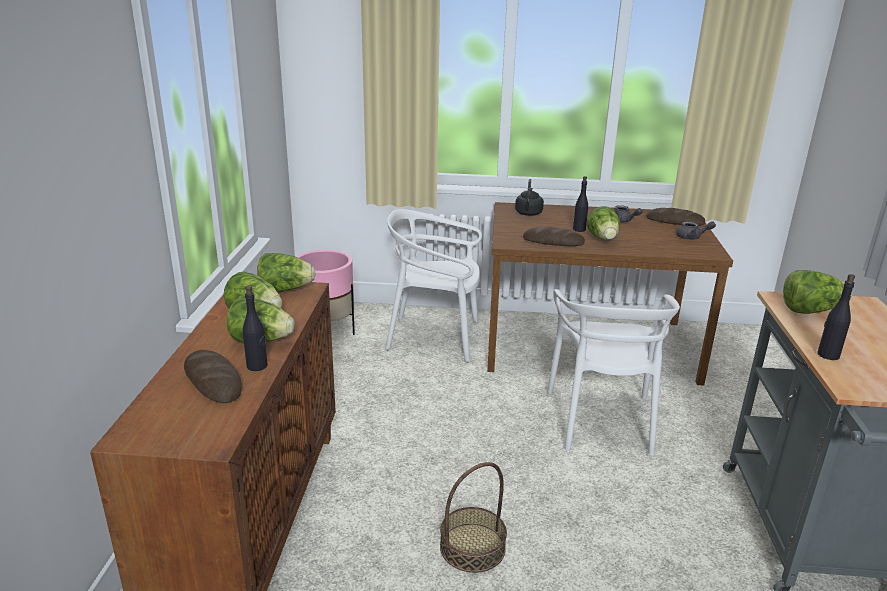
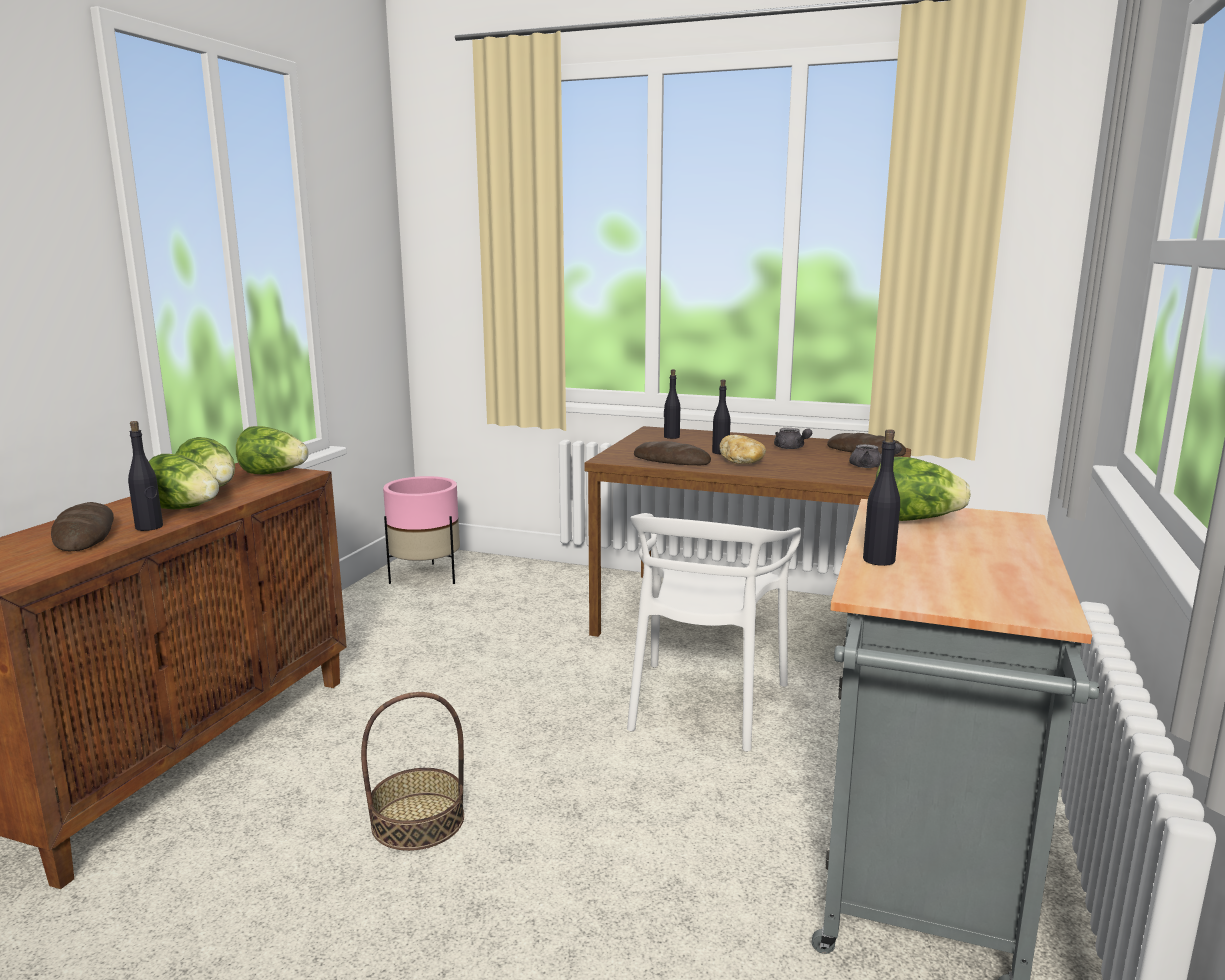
camera: 15 degrees right, 10 degrees down
white chair [385,209,482,362] -> none
black kettle [515,179,544,216] -> black bottle [664,369,680,439]
lettuce [587,206,620,240] -> bread [719,435,766,464]

